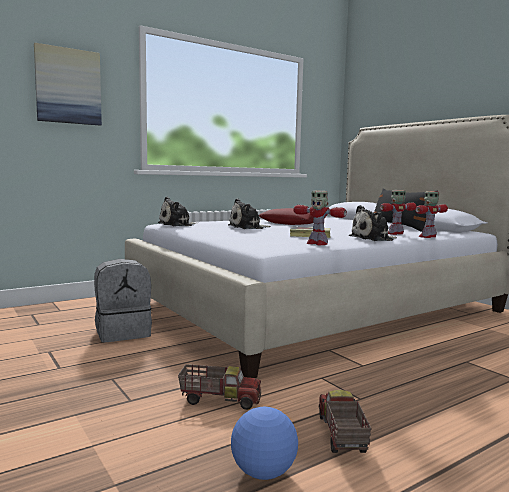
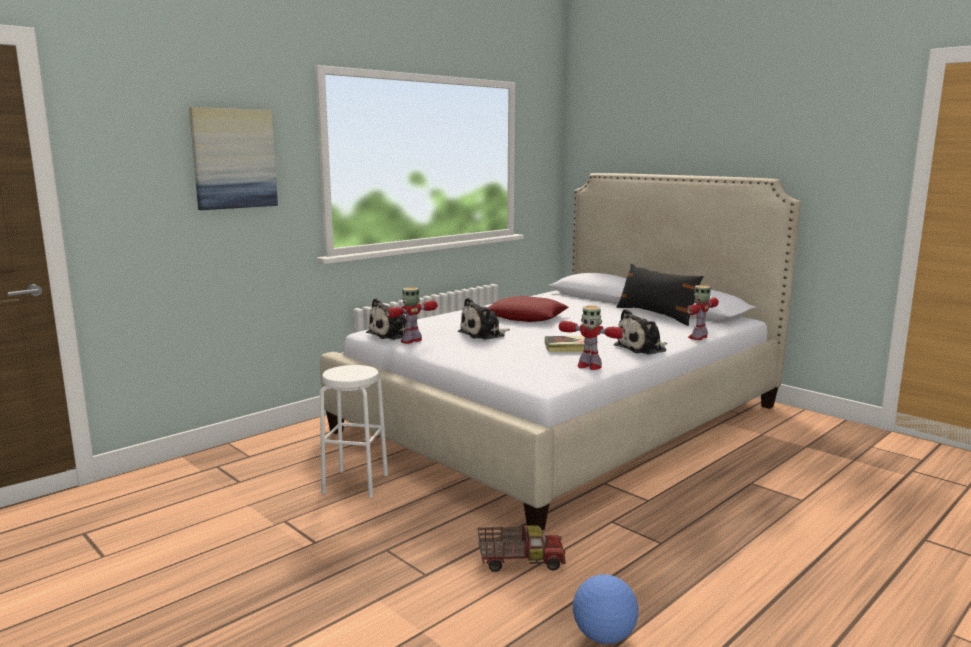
camera: 10 degrees left, 5 degrees up
grey backpack [94,259,152,342] -> white stool [320,365,388,498]
toy truck [319,390,372,453] -> none
toy robot [380,190,417,235] -> toy robot moved to [386,287,437,344]

